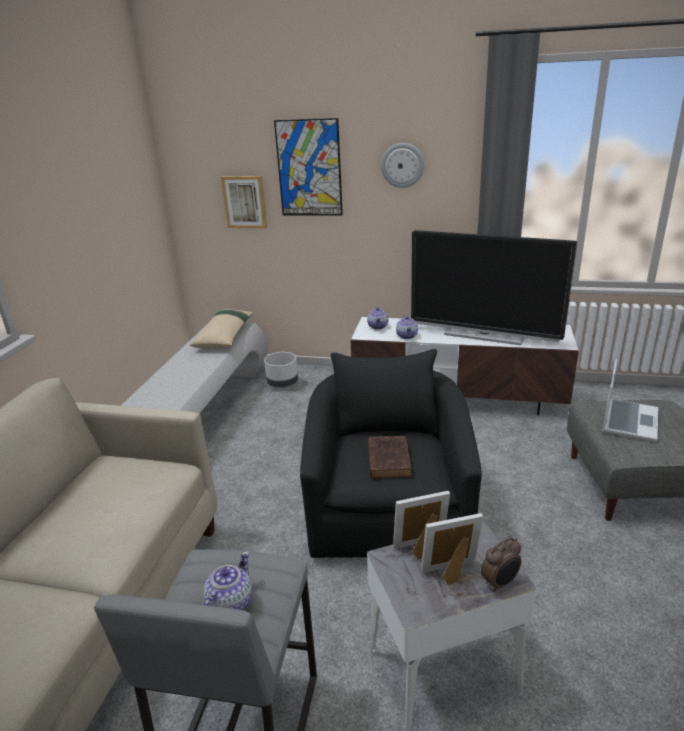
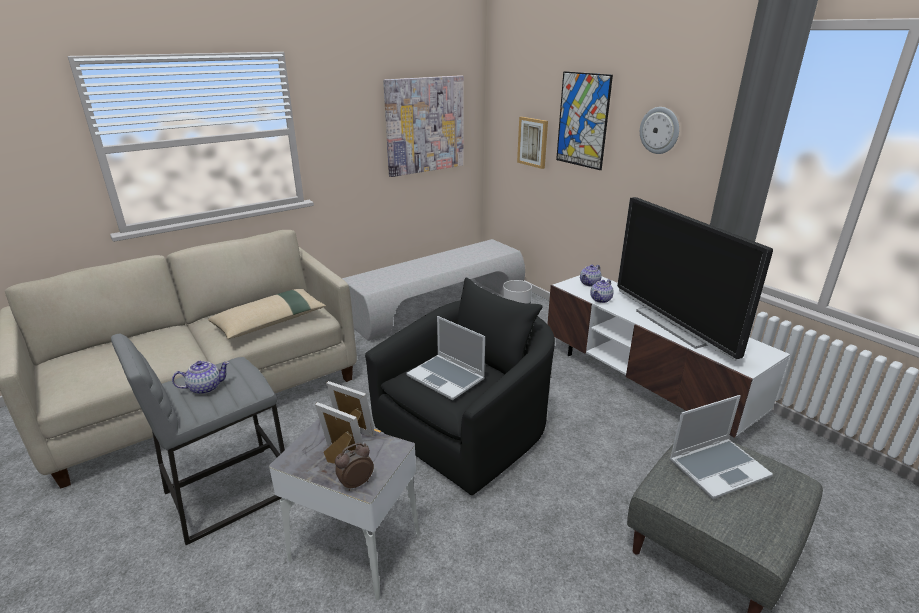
camera: 40 degrees right, 0 degrees up
beige pillow [190,309,254,348] -> beige pillow moved to [208,289,326,339]
brown book [368,436,412,478] -> laptop [406,316,485,400]
alarm clock [481,537,521,592] -> alarm clock turned 135 degrees clockwise [335,443,374,491]
none -> picture [383,75,464,177]

